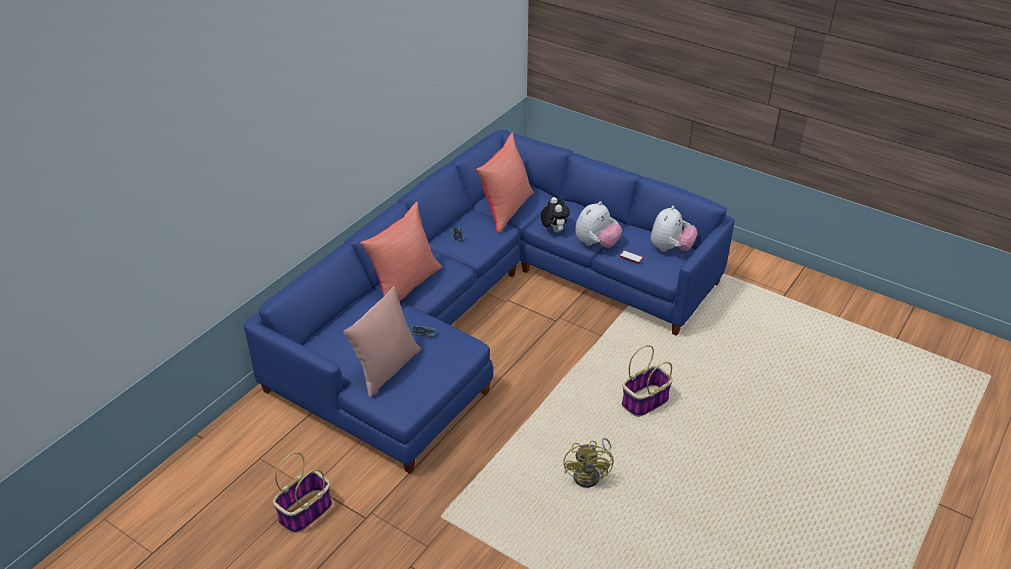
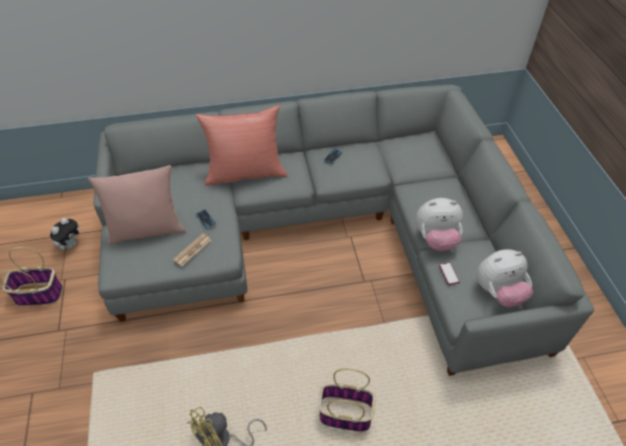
camera: 45 degrees right, 10 degrees up
blue sofa [243,130,735,474] -> grey sofa [94,85,594,376]
red pillow [476,133,534,233] -> none
plush toy [541,197,570,233] -> plush toy moved to [50,218,80,250]
none -> newspaper [173,234,211,266]

